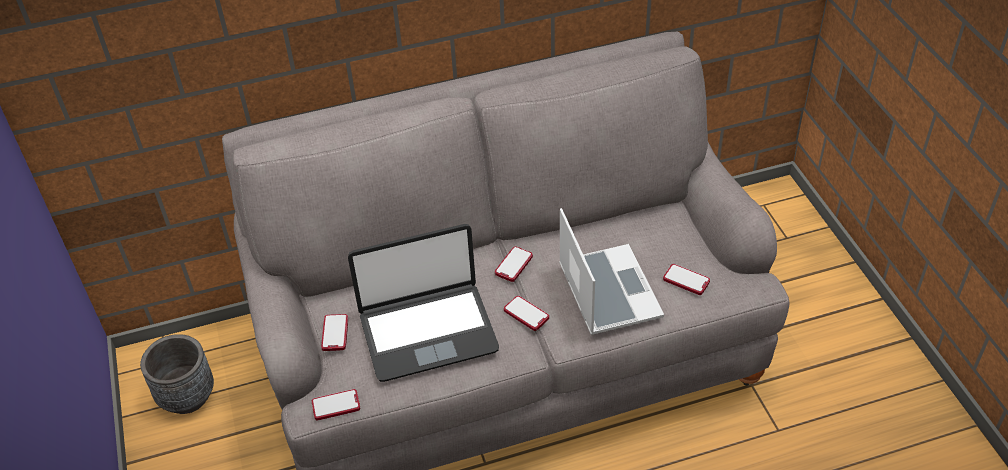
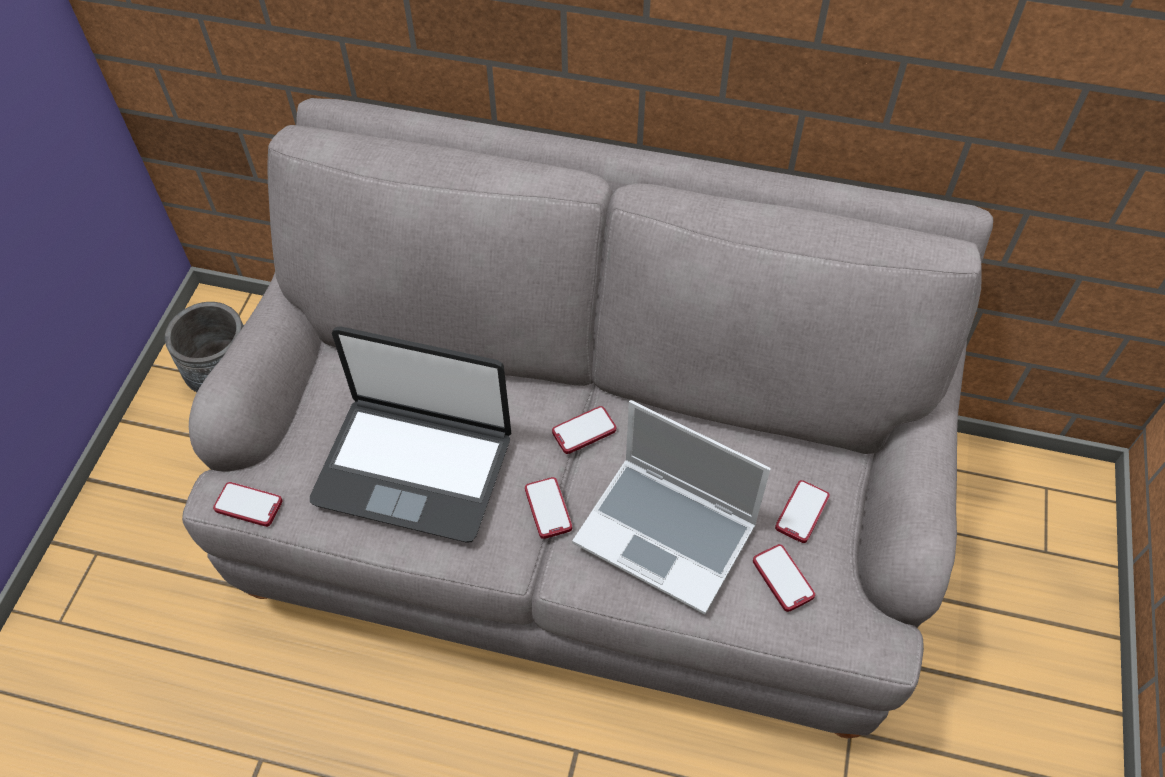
camera: 30 degrees right, 10 degrees up
phone [321,314,348,351] -> phone moved to [775,480,830,543]
laptop [559,208,664,335] -> laptop turned 105 degrees clockwise [572,400,771,615]

